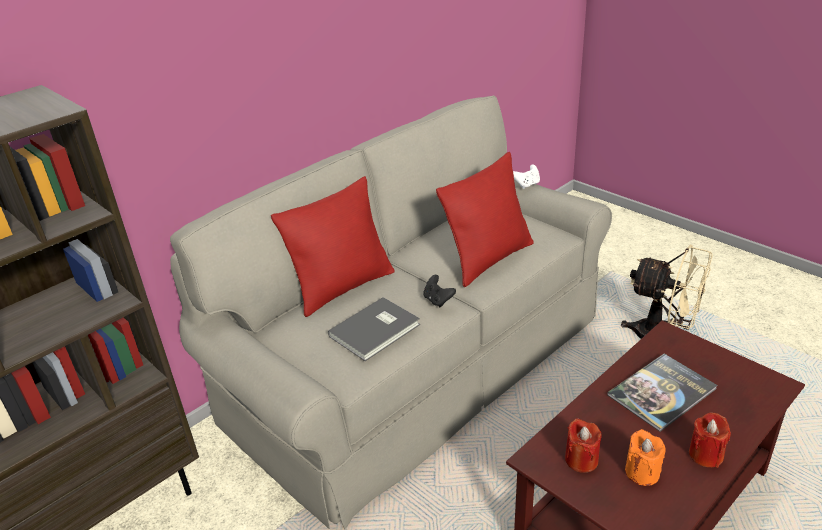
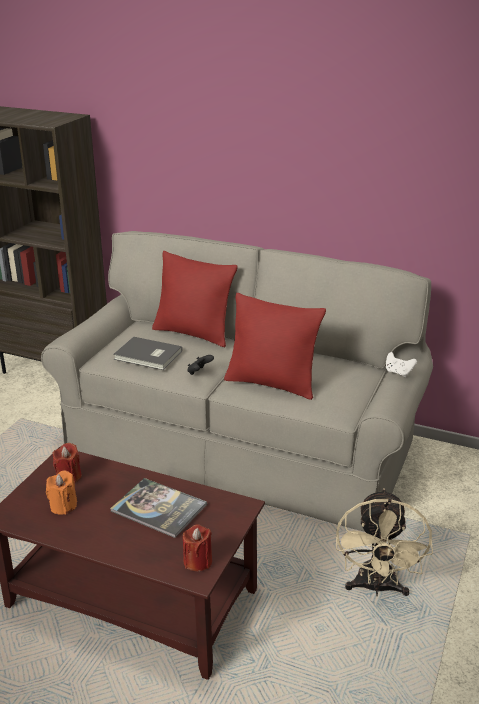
camera: 65 degrees right, 5 degrees down
red candle [689,412,731,468] -> red candle moved to [183,524,212,571]

